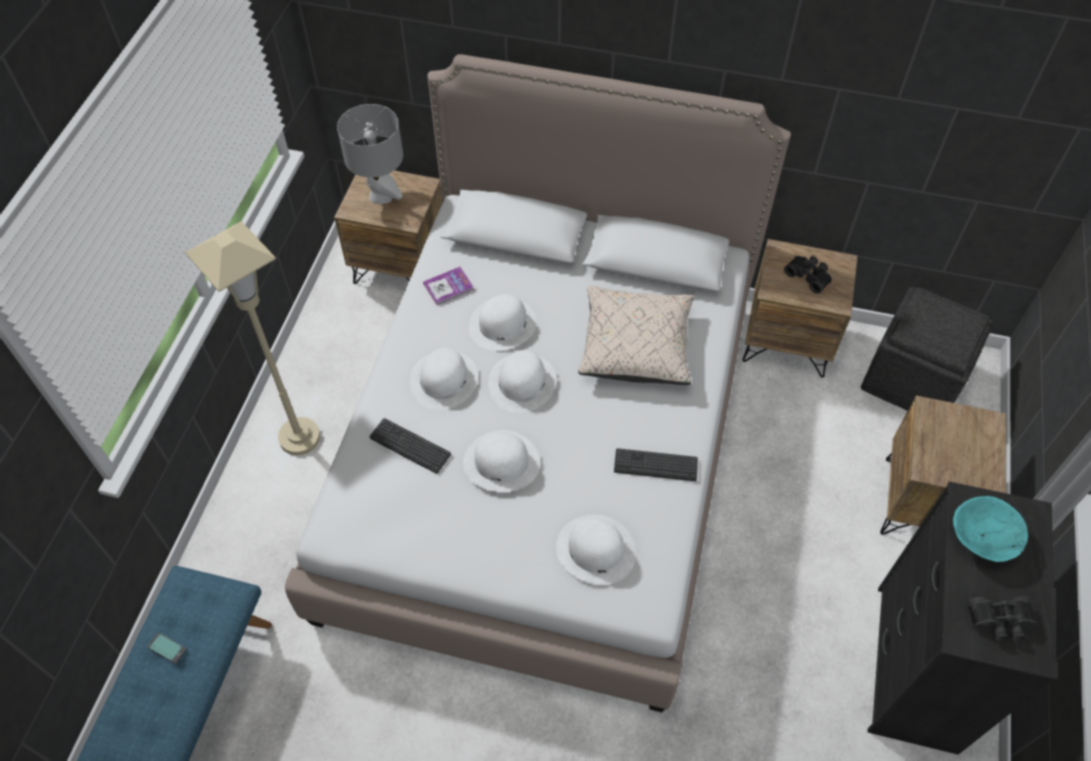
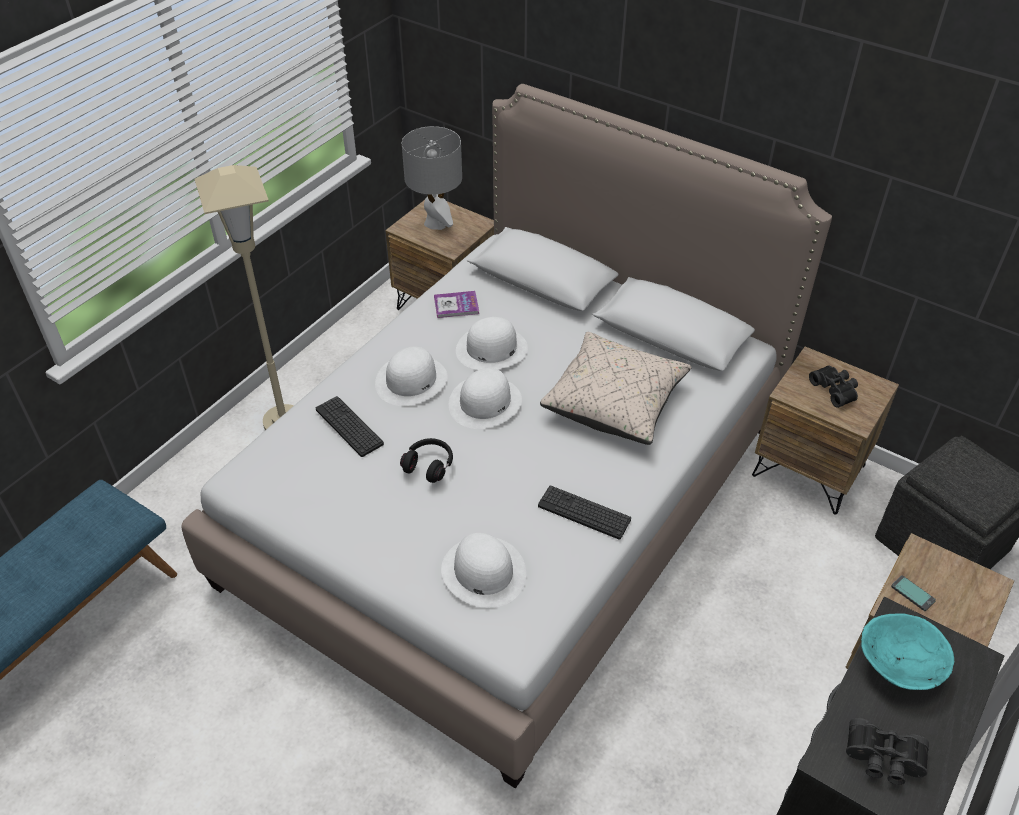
camera: 20 degrees right, 10 degrees down
phone [147,633,187,664] -> phone moved to [891,575,936,611]
white hat [463,430,540,492] -> black headphones [400,438,453,483]

